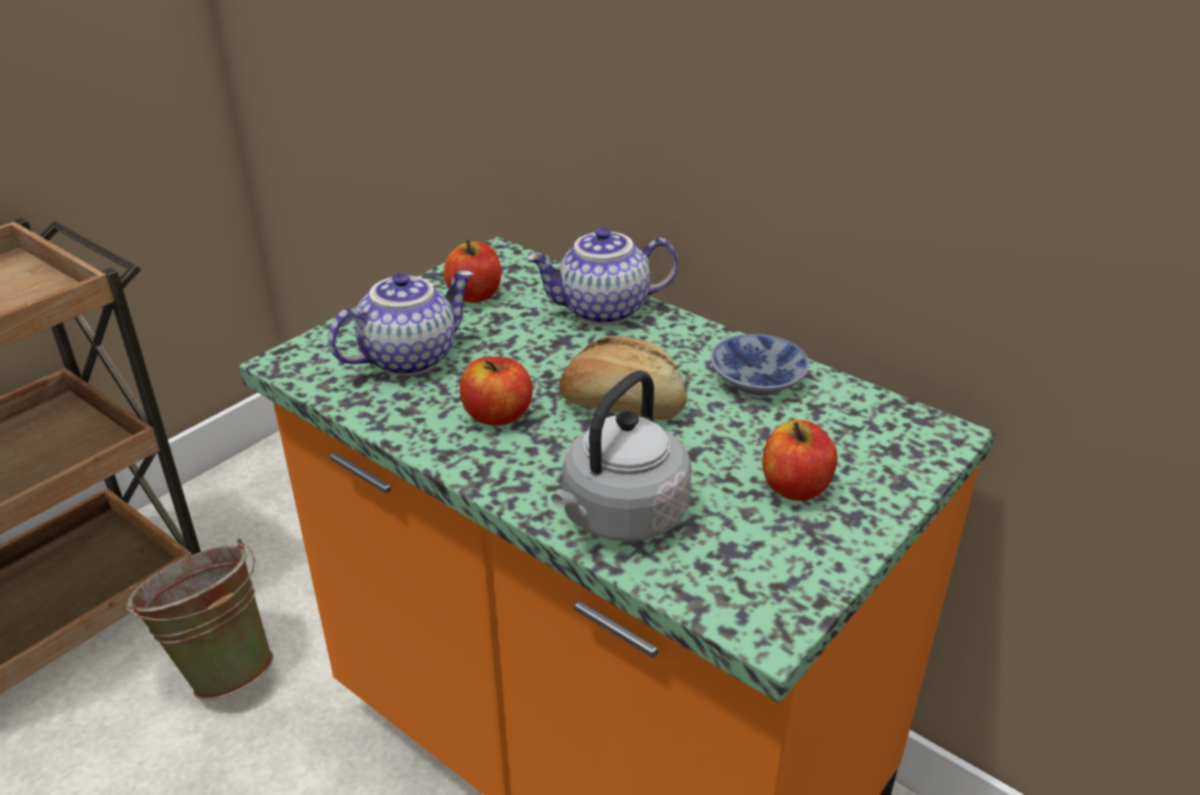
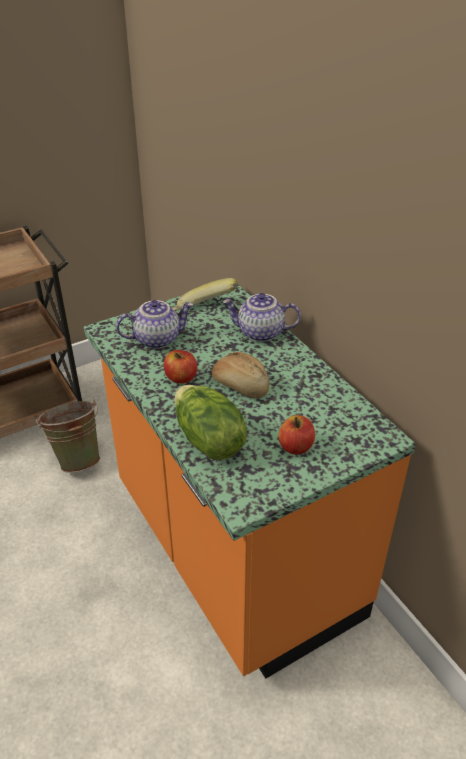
camera: 20 degrees right, 5 degrees up
apple [444,240,501,303] -> banana [173,278,238,312]
grey kettle [551,370,692,542] -> lettuce [174,385,247,460]
bowl [711,334,810,395] -> none

